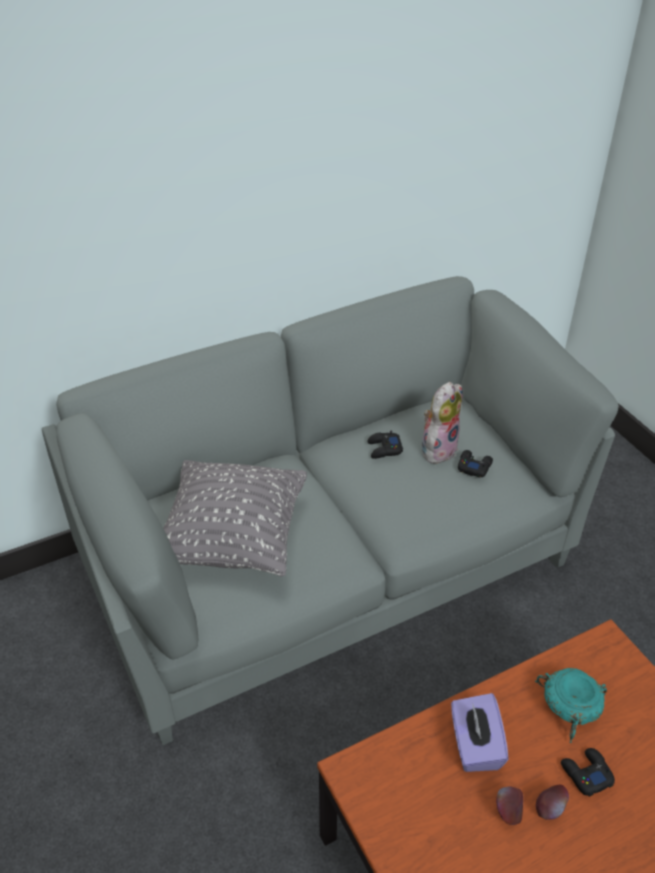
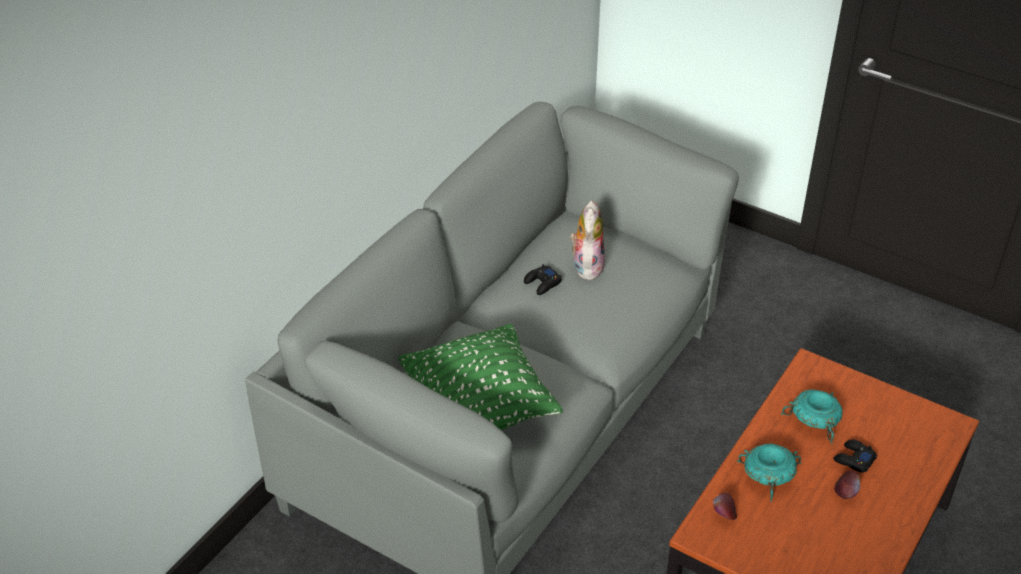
camera: 30 degrees left, 0 degrees up
grey pillow [163,460,307,576] -> green pillow [398,324,563,430]
purple tissue box [451,693,509,772] -> turquoise bowl [737,444,801,502]
black game controller [458,450,493,478] -> none
apple [496,786,523,825] -> apple moved to [713,493,737,520]

